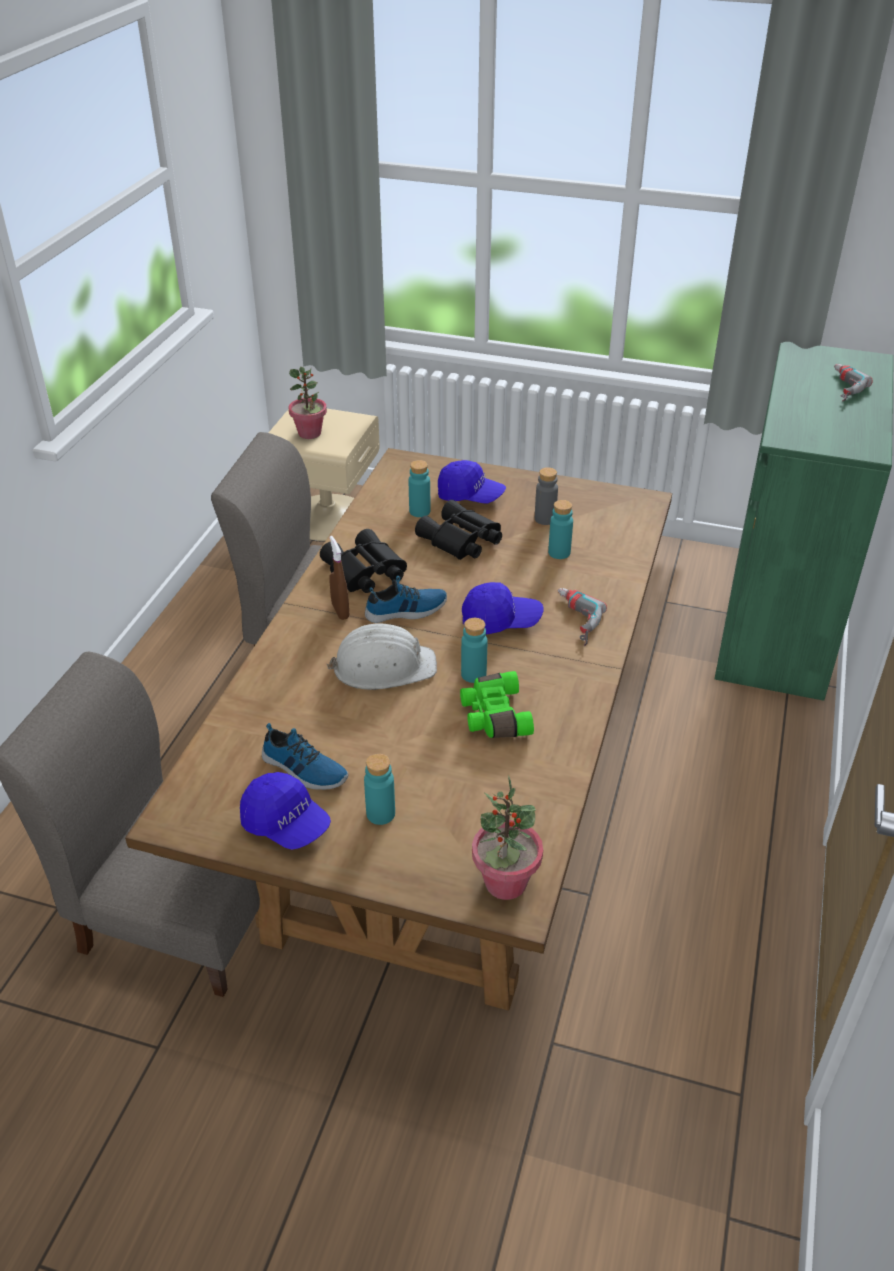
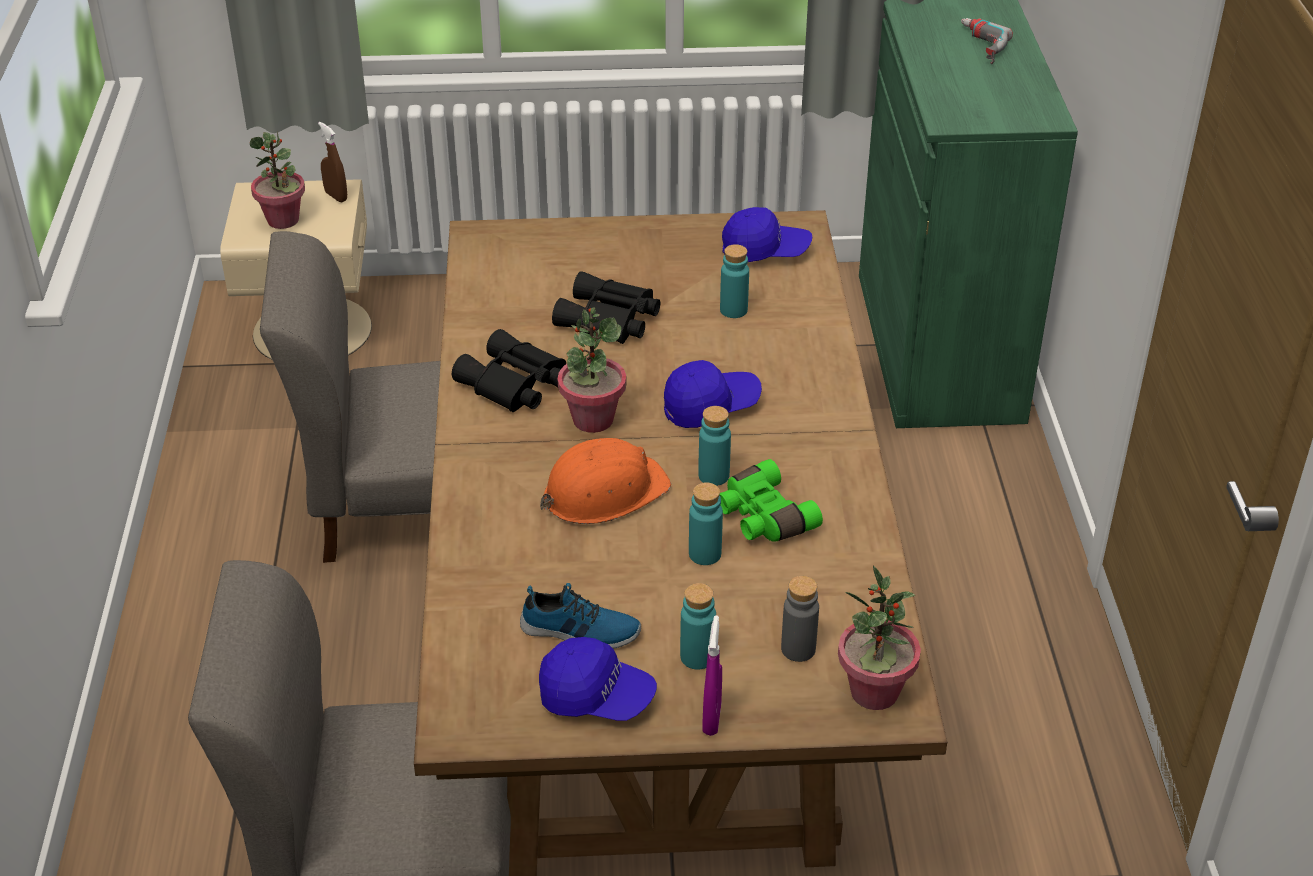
camera: 20 degrees left, 0 degrees up
white hard hat [326,623,437,690] -> orange hard hat [540,438,671,524]
brown spray bottle [329,536,349,620] -> brown spray bottle moved to [318,122,347,202]
shoe [365,576,447,623] -> potted plant [558,307,627,433]
turquoise bottle [409,460,430,517] -> turquoise bottle moved to [689,482,723,565]
blue cap [438,460,506,503] -> blue cap moved to [722,207,812,262]
grey bottle [535,467,558,525] -> grey bottle moved to [781,576,819,662]
power drill [558,588,607,646] -> none
none -> purple spray bottle [702,615,722,736]

